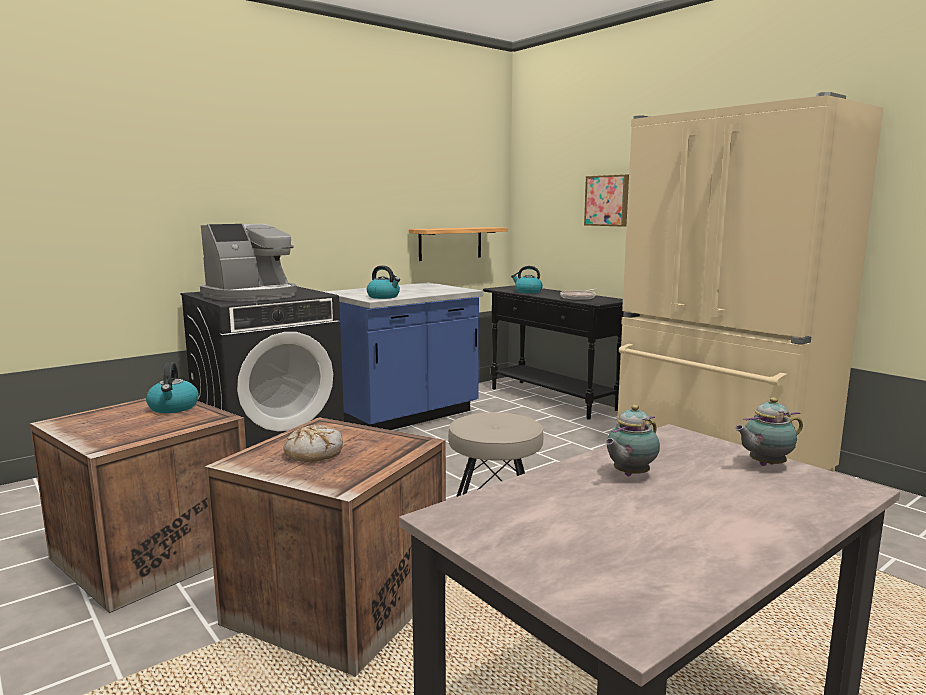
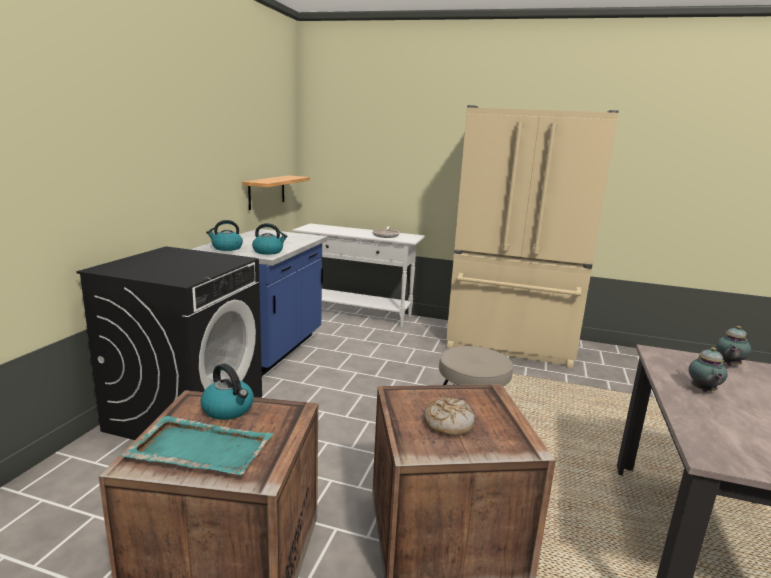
camera: 35 degrees left, 5 degrees up
coffee machine [200,224,297,301] -> none
black console table [483,285,625,419] -> white console table [292,223,425,327]
kettle [511,266,543,293] -> kettle moved to [206,220,243,251]
picture [584,174,629,227] -> none
none -> turquoise tray [120,416,273,475]

